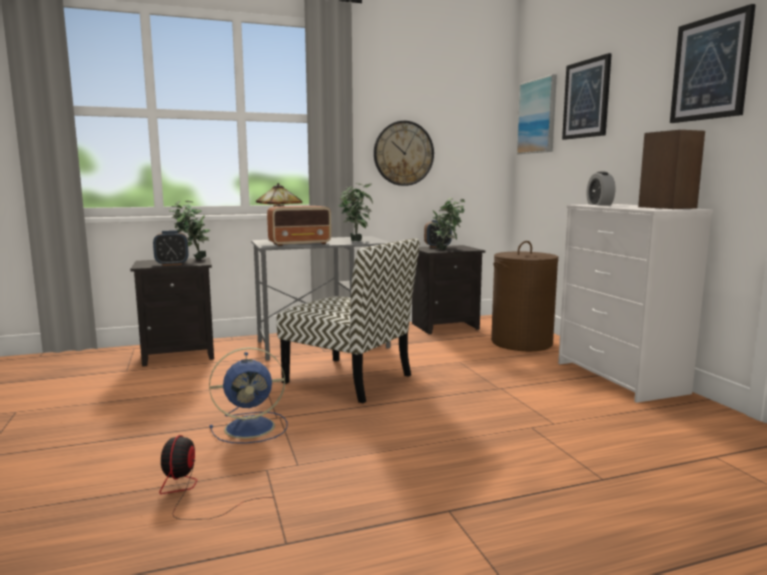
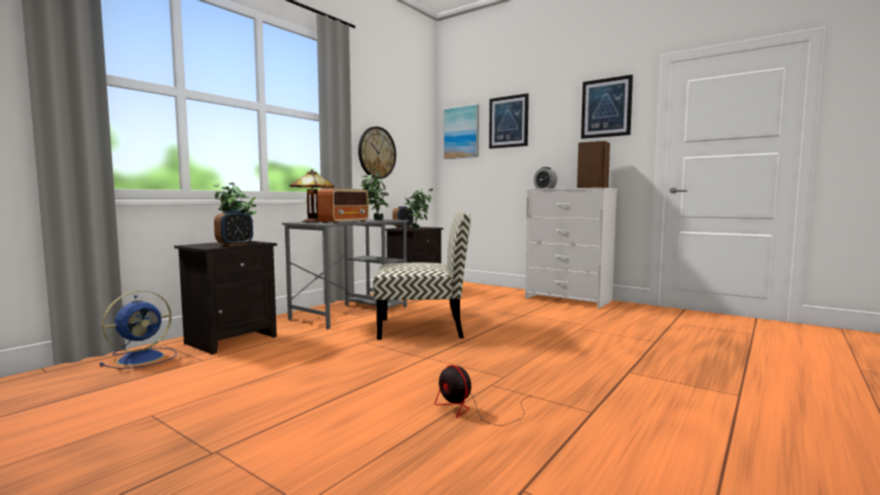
camera: 35 degrees left, 5 degrees down
blue fan [209,347,287,444] -> blue fan moved to [100,291,177,369]
brown laundry basket [491,241,559,351] -> none

